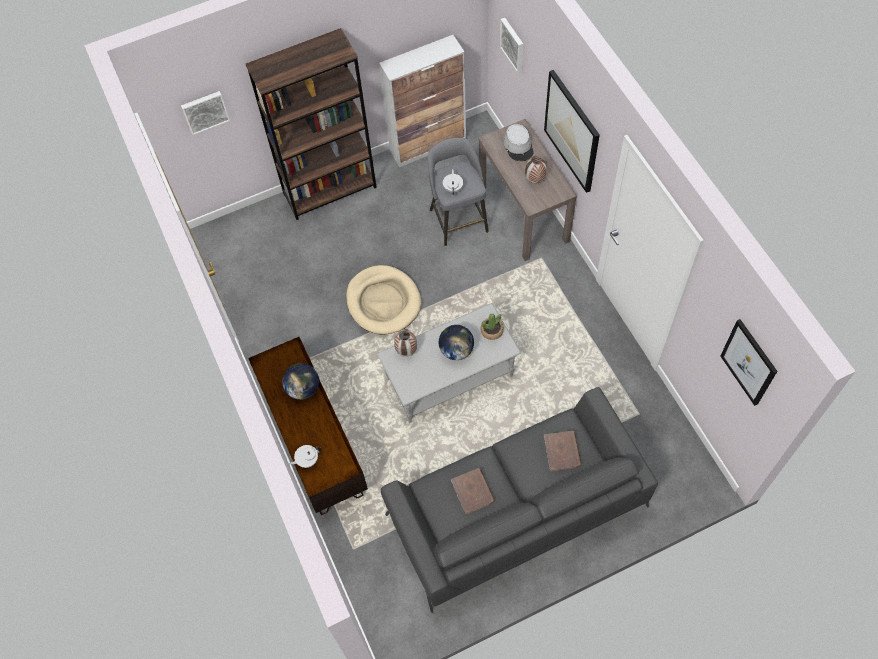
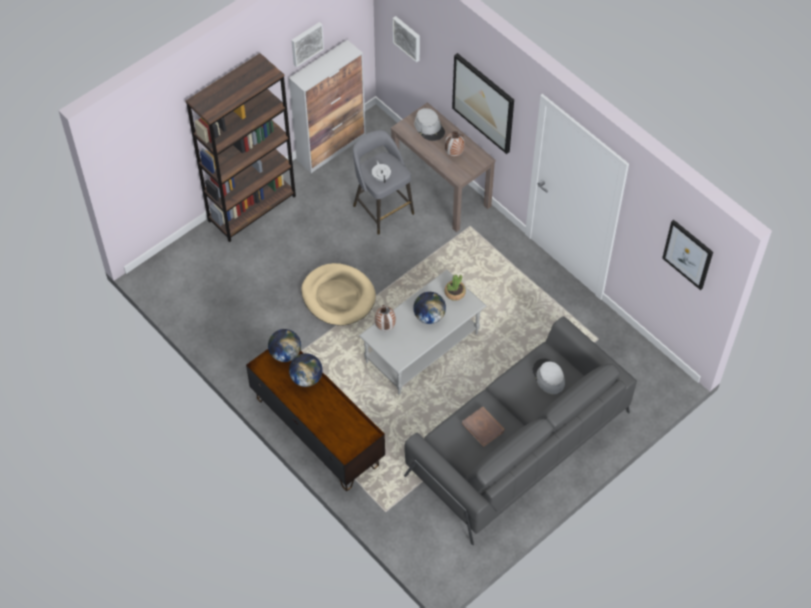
camera: 20 degrees left, 5 degrees down
picture [181,91,230,135] -> picture moved to [291,22,324,67]
white teapot [289,445,321,468] -> none
brown book [544,431,581,471] -> grey hat [533,358,565,394]
none -> globe [268,329,301,362]

